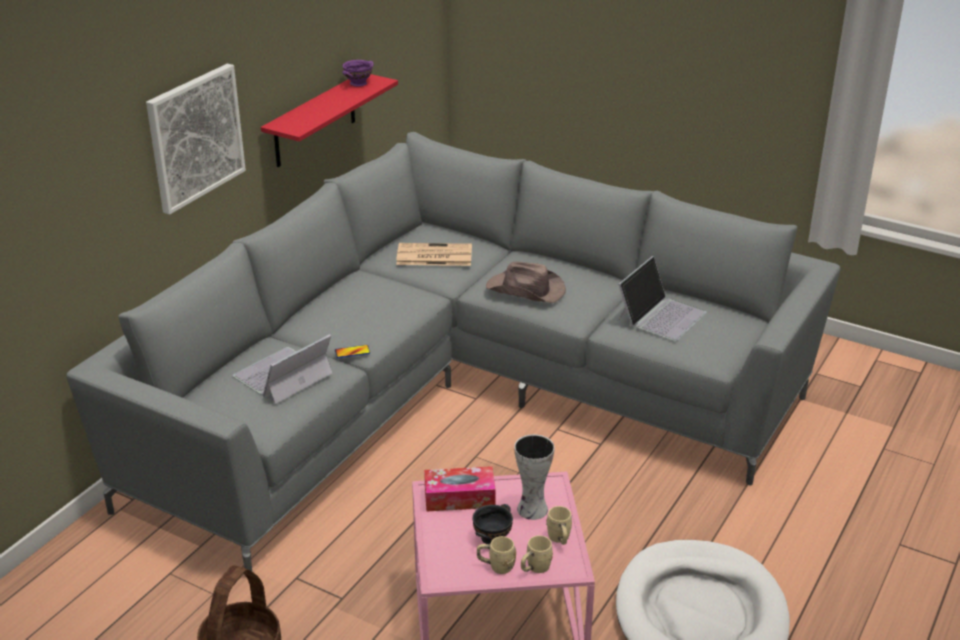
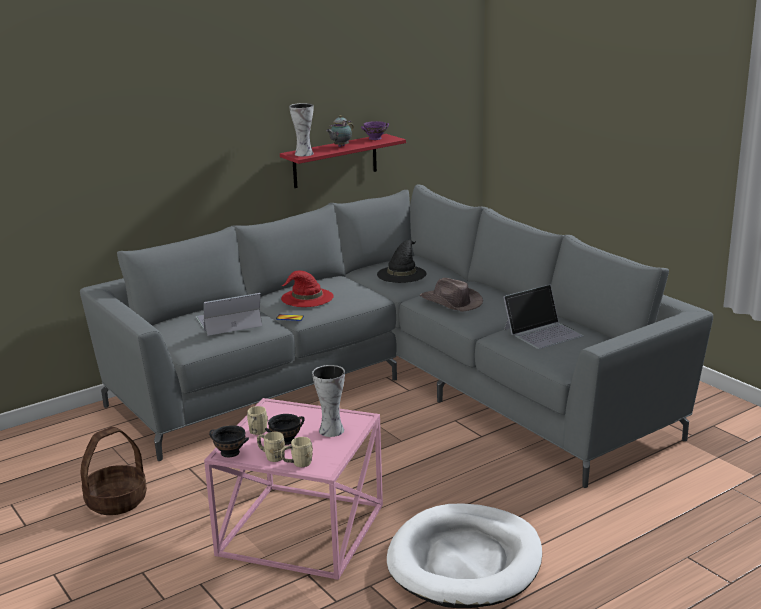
camera: 25 degrees right, 10 degrees down
picture [146,64,246,215] -> none
newspaper [396,243,472,266] -> black hat [377,240,427,283]
tissue box [424,466,496,512] -> none
beige mug [546,506,572,545] -> beige mug moved to [247,406,268,435]
none -> black bowl [209,425,249,457]
none -> red hat [281,270,334,307]
none -> vase [289,103,314,156]
none -> teapot [326,115,354,147]

